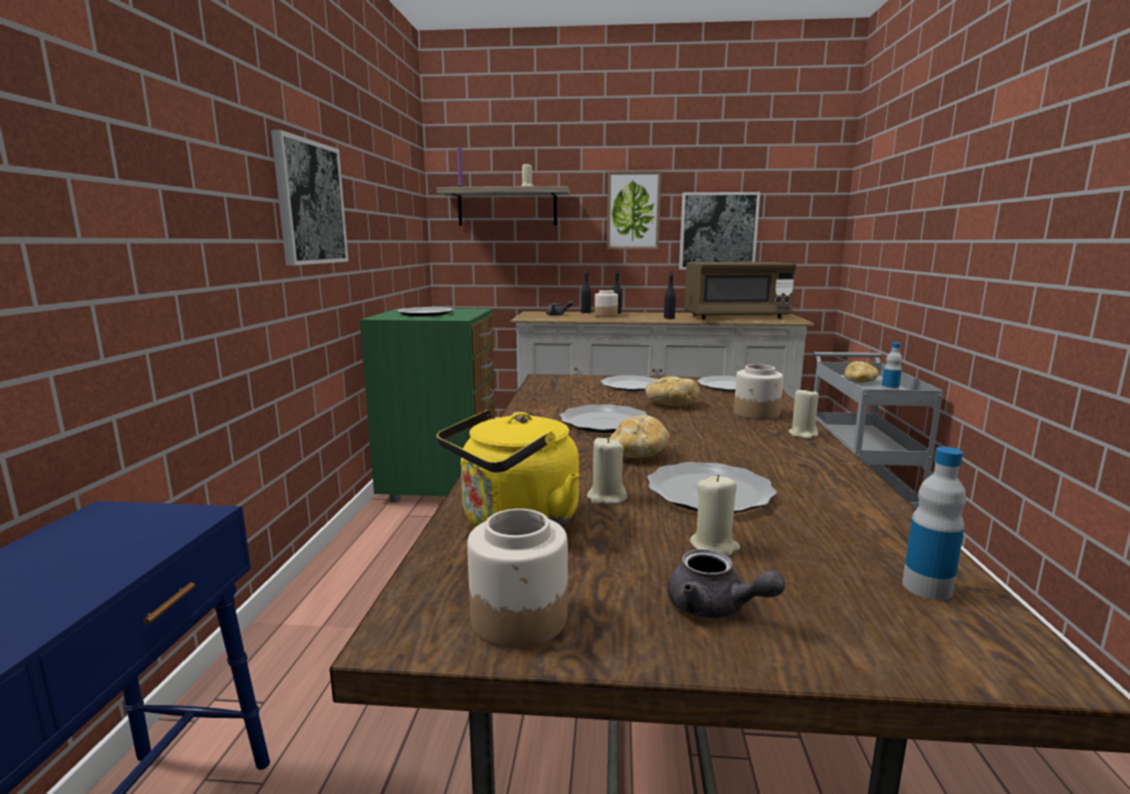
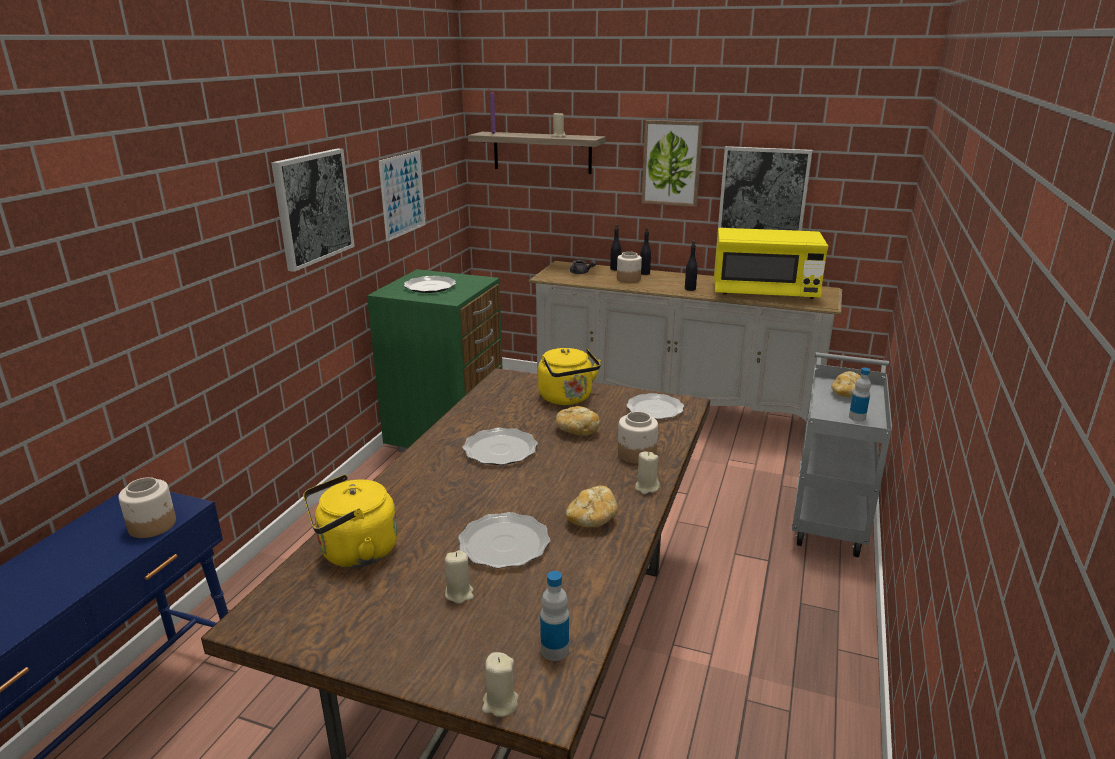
camera: 15 degrees right, 10 degrees up
jar [467,509,568,649] -> jar moved to [118,477,176,538]
beige candle [587,437,627,505] -> beige candle moved to [482,652,518,717]
plate [601,375,659,391] -> yellow kettle [538,348,601,405]
bread [609,415,670,458] -> bread moved to [566,485,618,528]
grey teapot [667,549,785,618] -> none
brown microwave [684,262,797,319] -> yellow microwave [714,228,828,299]
none -> picture [379,150,425,241]

